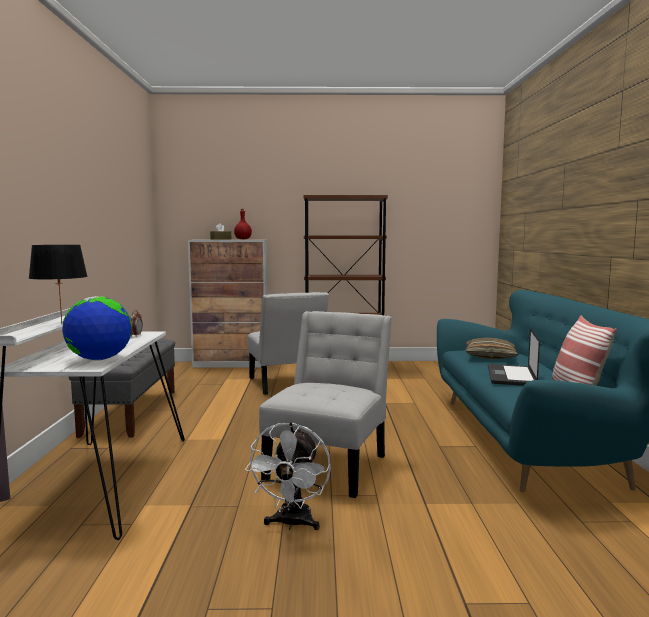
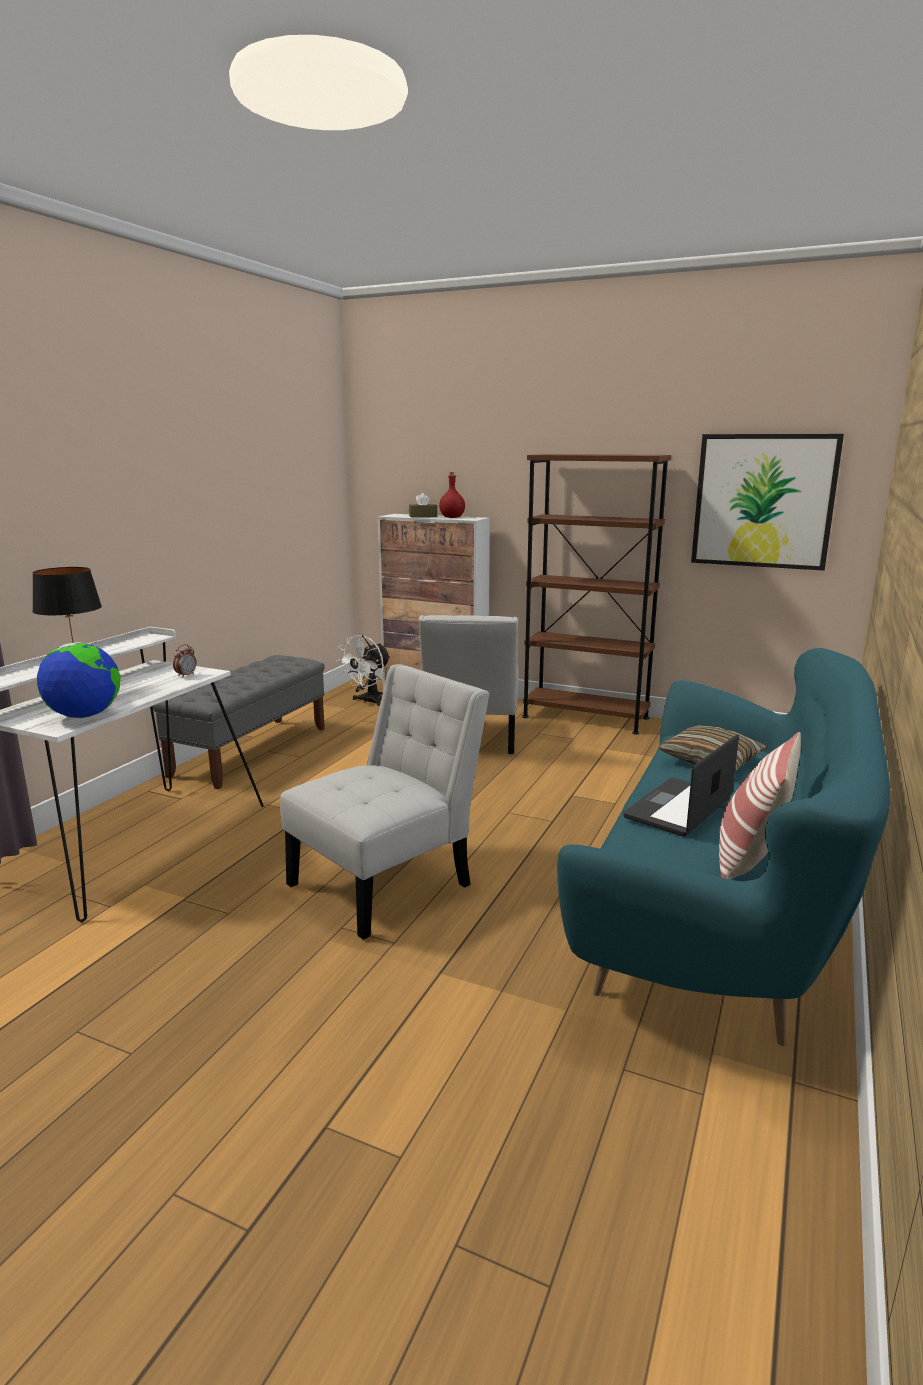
camera: 25 degrees right, 10 degrees up
white fan [245,422,331,530] -> white fan moved to [337,635,391,706]
none -> picture [691,434,844,571]

